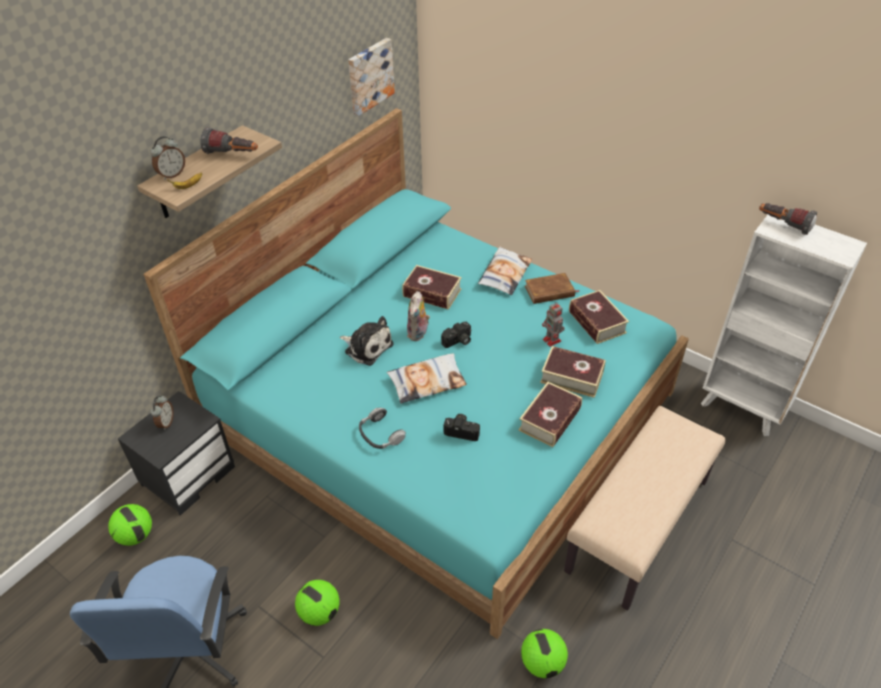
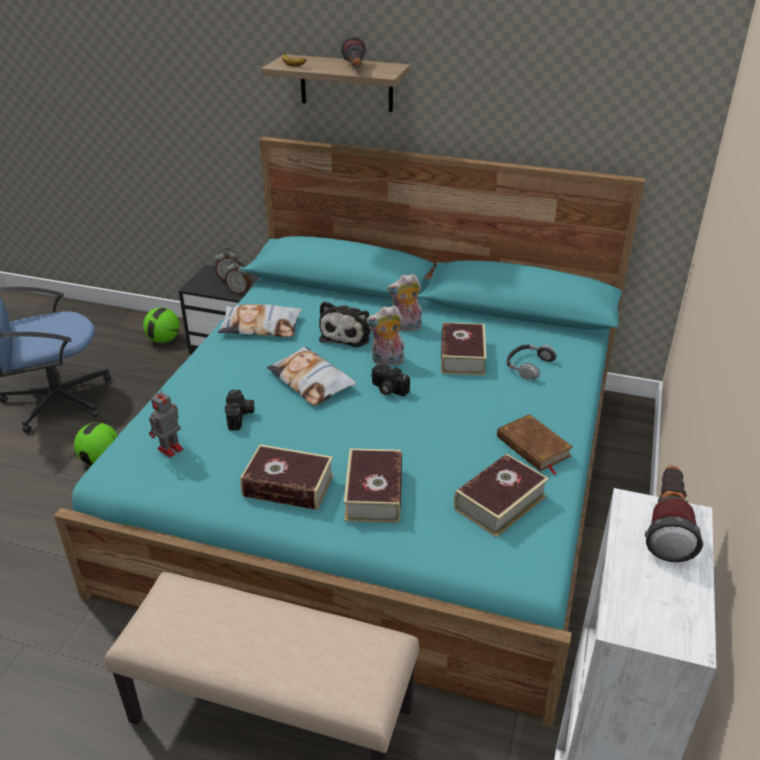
camera: 70 degrees right, 10 degrees down
alarm clock [150,136,185,180] -> alarm clock moved to [225,260,251,295]
picture [348,38,395,116] -> none
headphones [359,408,406,449] -> headphones moved to [507,344,557,380]
pillow [478,247,532,295] -> pillow moved to [218,304,302,337]
football [521,629,568,678] -> none
toy robot [542,303,565,347] -> toy robot moved to [149,389,183,458]
none -> plush toy [387,274,422,331]

